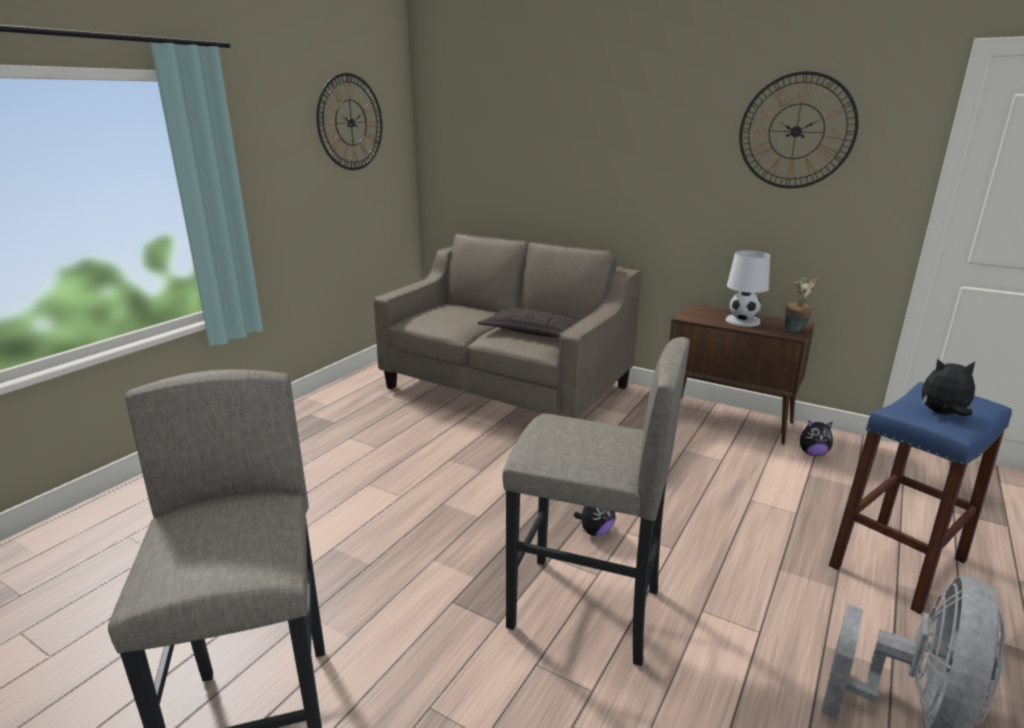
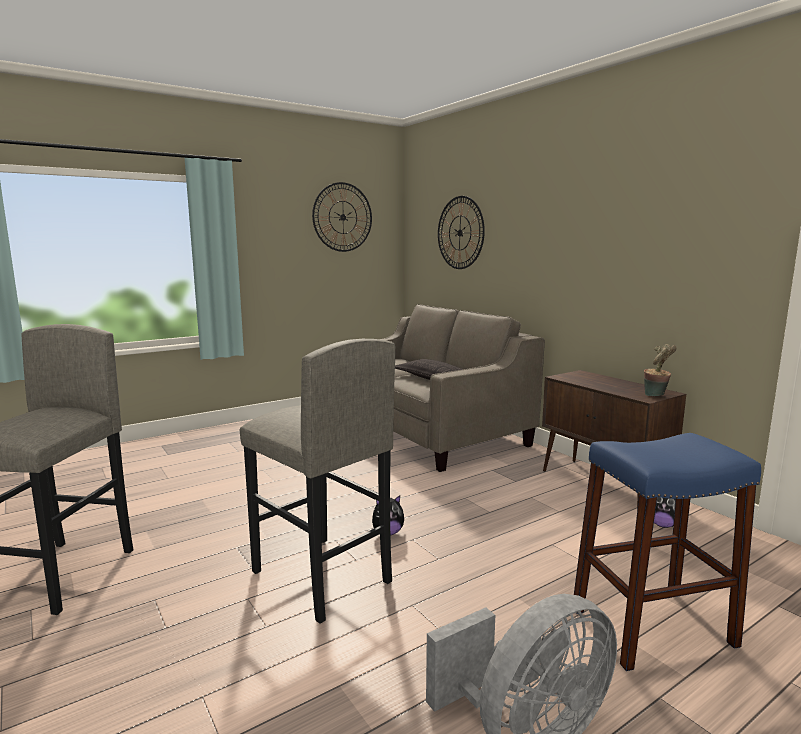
camera: 25 degrees right, 10 degrees down
white table lamp [726,250,770,327] -> none
wall clock [739,71,859,188] -> wall clock moved to [438,196,485,269]
plush toy [922,359,975,416] -> none

